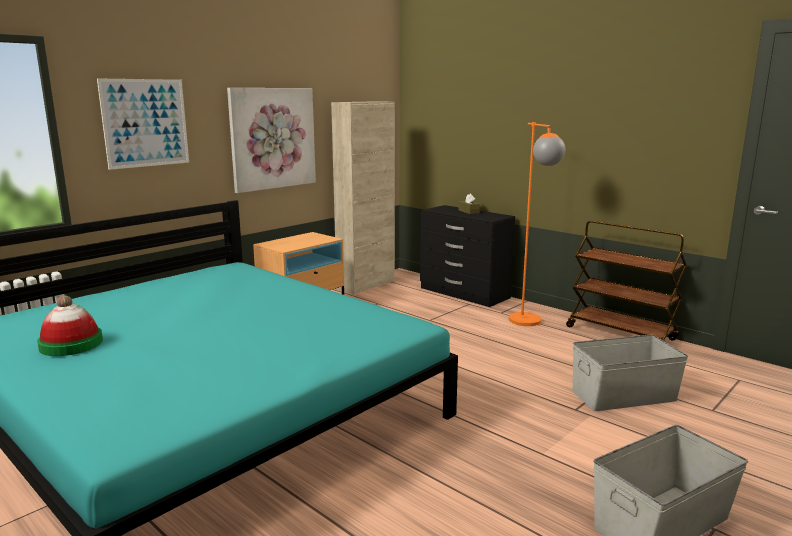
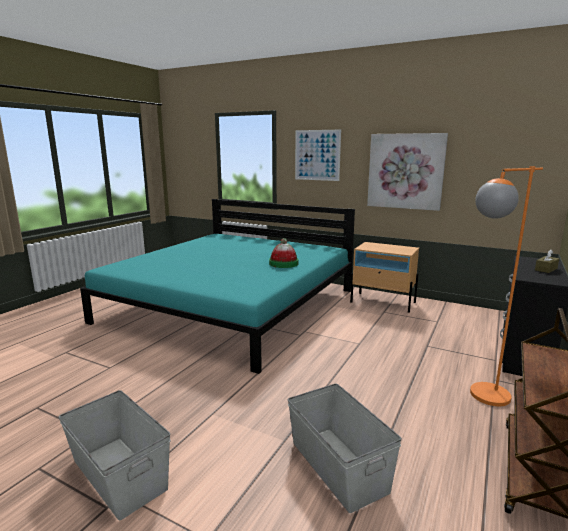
camera: 75 degrees right, 0 degrees up
hat [37,296,103,356] -> hat moved to [269,238,298,268]
beige cabinet [331,101,395,295] -> none

